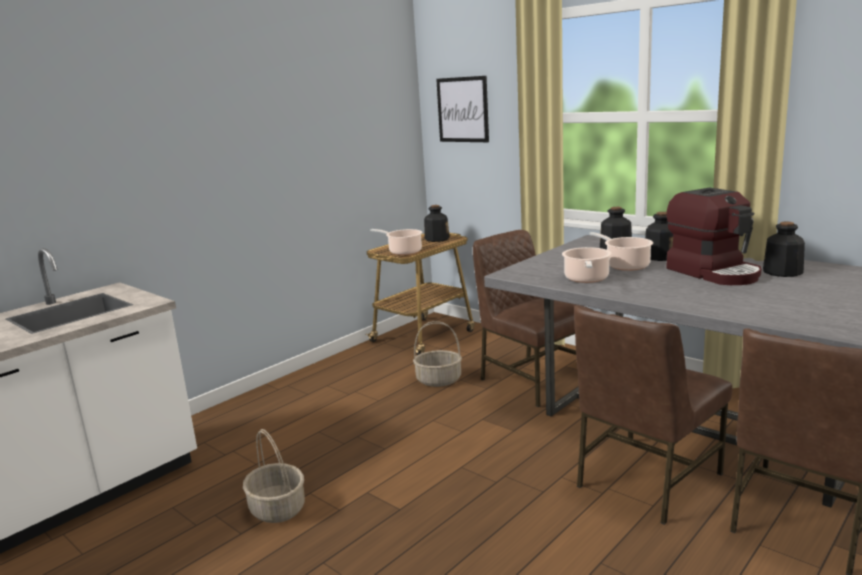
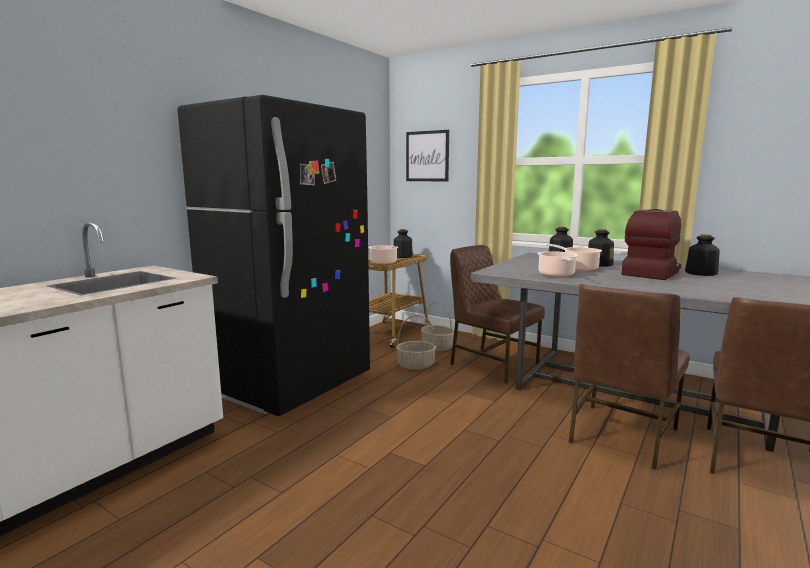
camera: 10 degrees left, 5 degrees down
basket [243,429,305,523] -> basket moved to [421,301,454,351]
coffee machine [666,188,762,285] -> coffee machine turned 105 degrees counterclockwise [622,209,682,280]
none -> black fridge [177,95,370,417]

